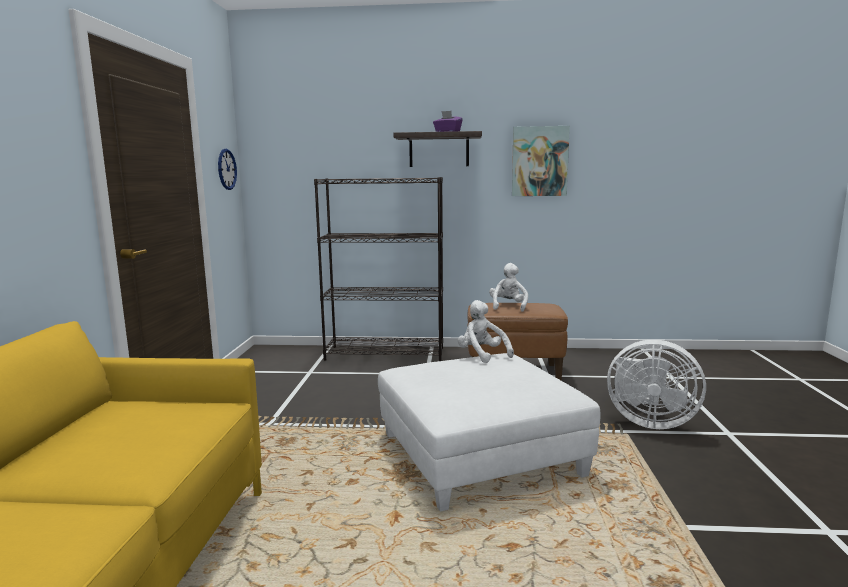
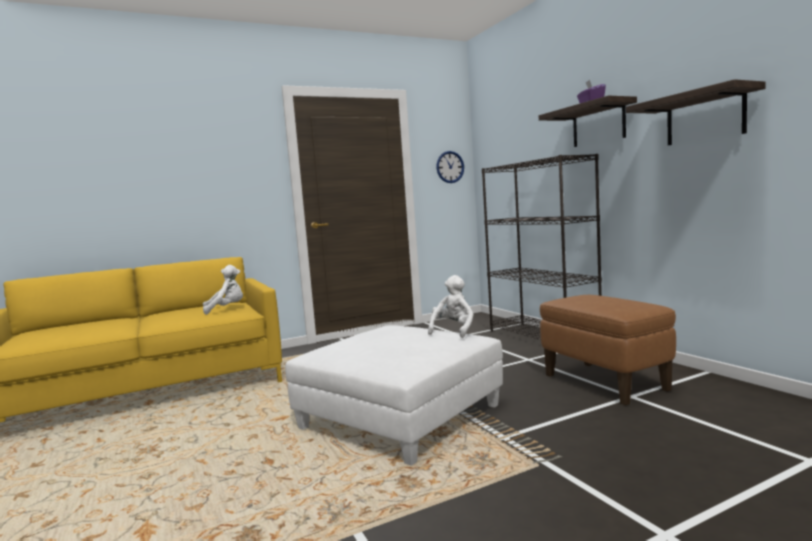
camera: 60 degrees right, 5 degrees down
white plush toy [489,263,528,312] -> white plush toy moved to [203,265,243,315]
picture [512,126,570,196] -> shelf [626,79,765,145]
white fan [607,339,706,429] -> none

